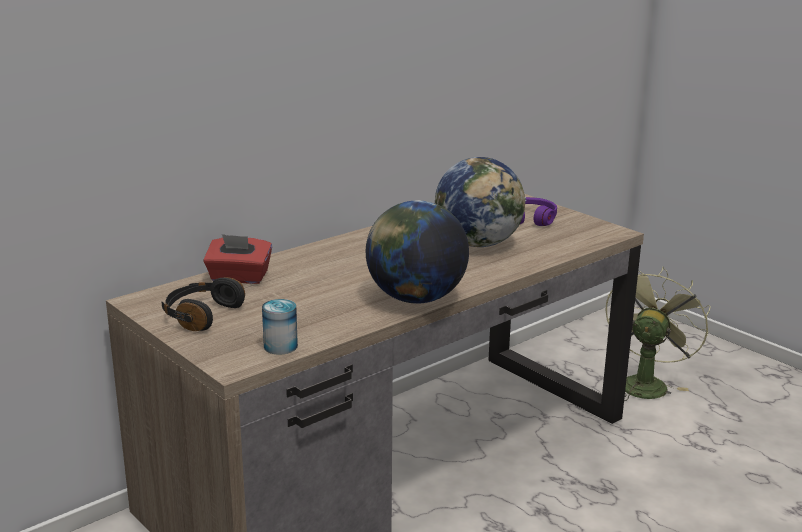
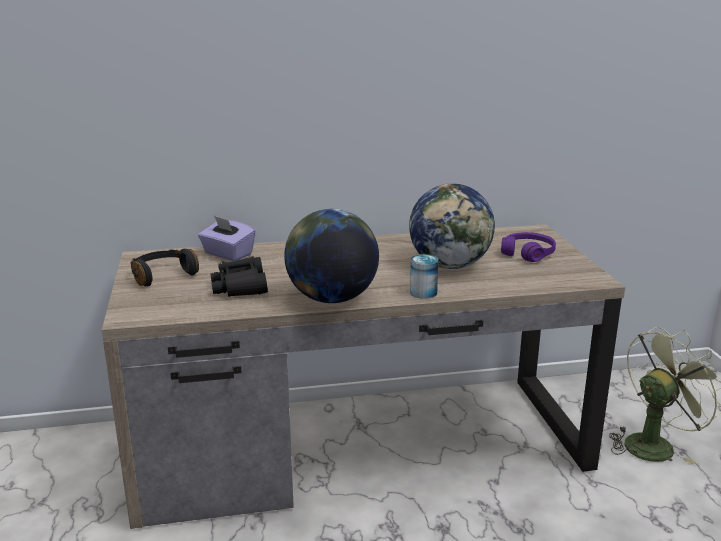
camera: 30 degrees right, 0 degrees up
red tissue box [203,234,272,284] -> purple tissue box [198,216,256,261]
can [262,299,298,354] -> can moved to [410,254,439,299]
none -> black binoculars [211,256,268,297]

